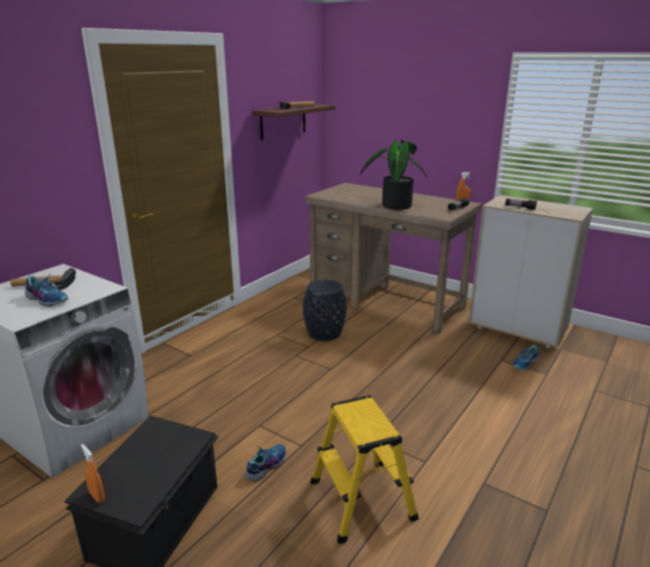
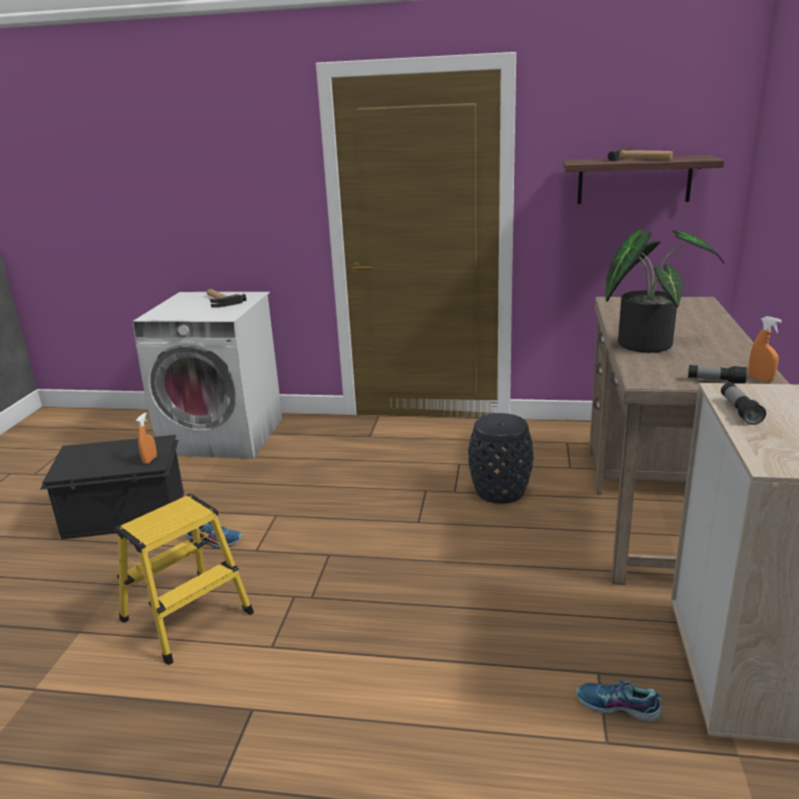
camera: 65 degrees right, 0 degrees up
shoe [25,273,68,307] -> none
orange spray bottle [81,444,105,503] -> orange spray bottle moved to [136,412,157,464]

